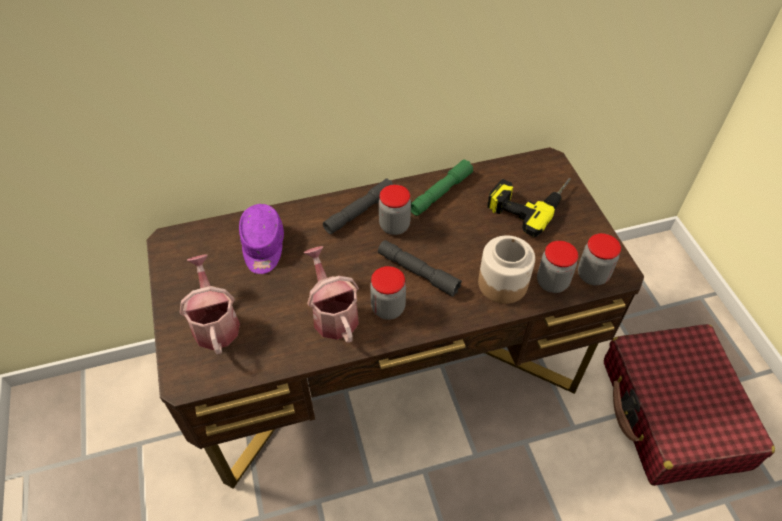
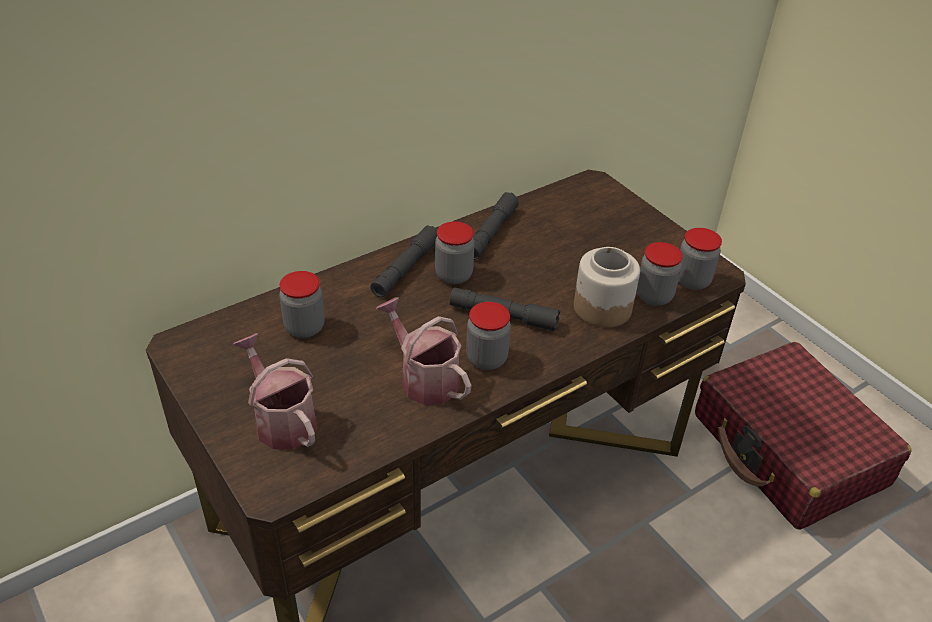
camera: 20 degrees left, 10 degrees down
purple cap [239,204,284,274] -> jar [279,271,325,338]
green flashlight [411,159,473,216] -> grey flashlight [473,192,519,260]
power drill [487,178,572,237] -> none

